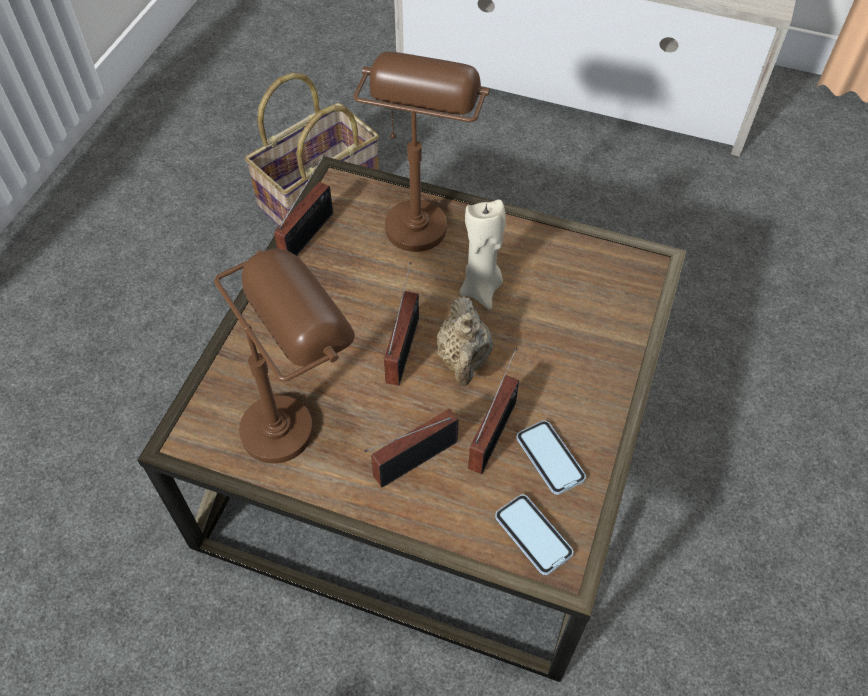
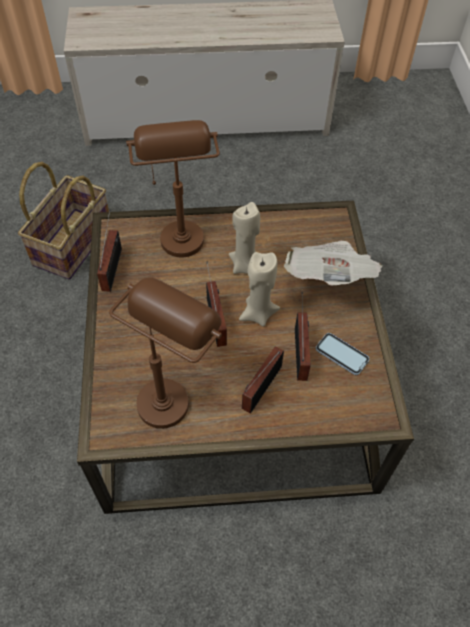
camera: 25 degrees left, 0 degrees up
beige teapot [437,296,493,386] -> beige candle [239,252,280,327]
phone [495,495,573,575] -> none
none -> newspaper [284,240,383,285]

